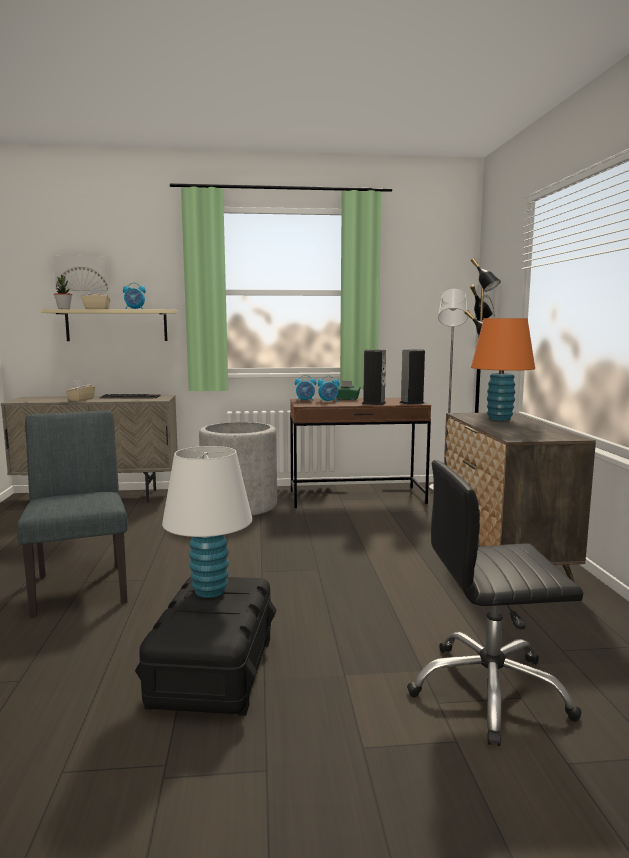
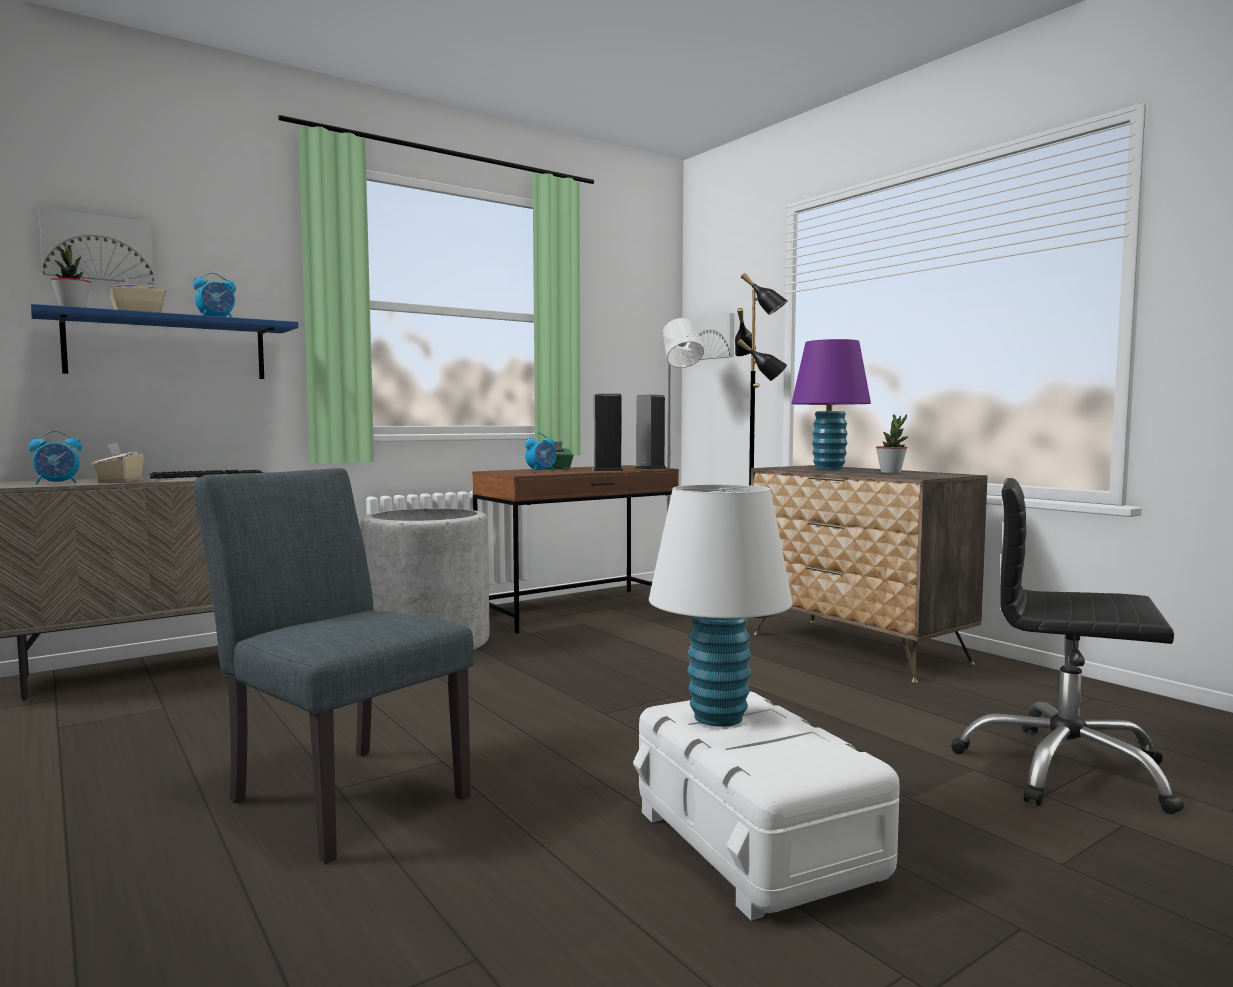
camera: 30 degrees left, 5 degrees down
beige shelf [40,309,178,341] -> blue shelf [31,304,299,379]
black storage box [135,577,277,716] -> white storage box [633,691,900,921]
alarm clock [295,375,316,401] -> alarm clock moved to [29,431,82,484]
black office chair [407,460,583,746] -> black office chair turned 60 degrees clockwise [951,478,1184,814]
orange table lamp [471,318,535,421] -> purple table lamp [791,339,871,470]
none -> potted plant [876,414,908,473]

